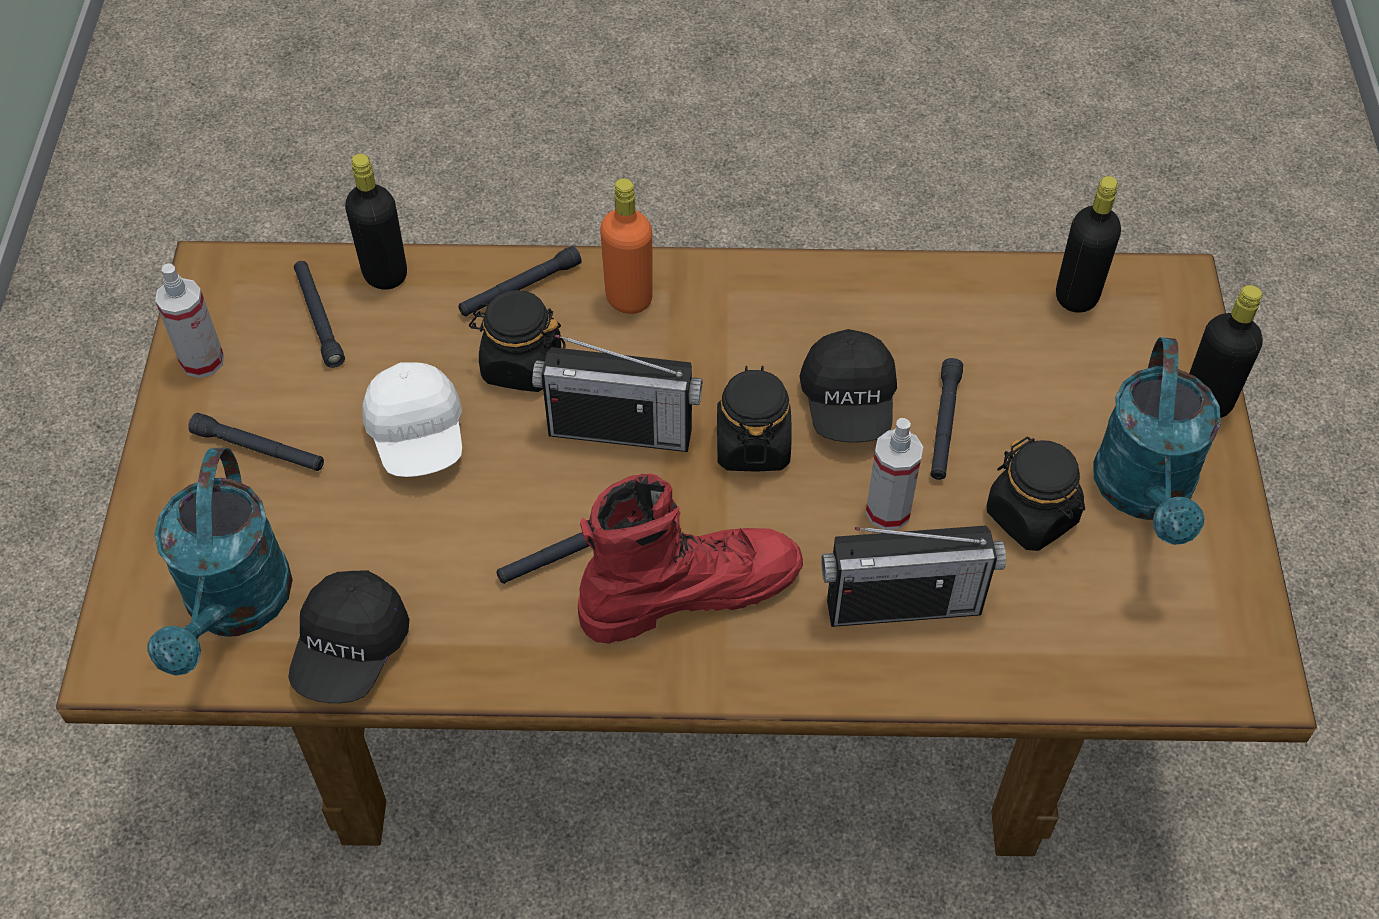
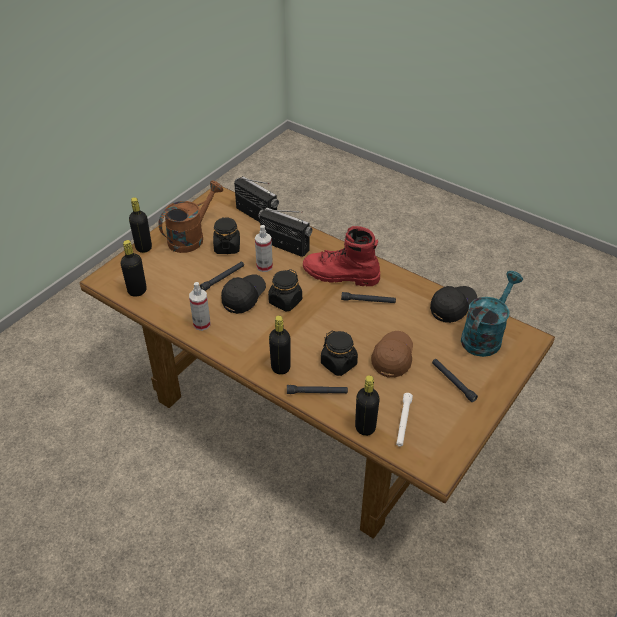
camera: 145 degrees left, 10 degrees down
spray bottle [155,263,224,378] -> spray bottle moved to [189,282,210,331]
black flashlight [294,261,345,368] -> white flashlight [396,393,413,447]
white cap [362,362,462,477] -> brown cap [371,331,413,378]
radio [532,334,702,452] -> radio moved to [234,176,279,222]
orange bottle [600,178,653,314] -> black bottle [269,316,291,375]
turquoise watering can [1093,337,1221,545] -> brown watering can [159,180,223,253]

